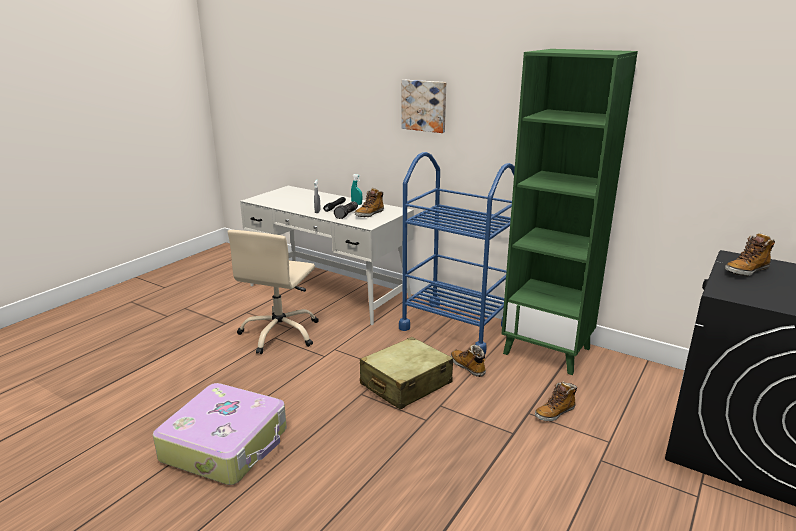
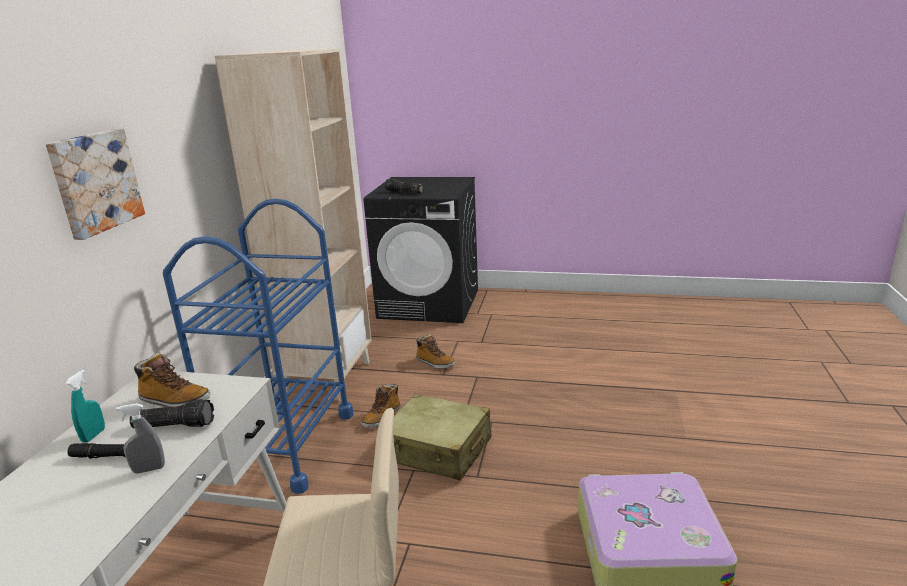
camera: 110 degrees left, 0 degrees up
green bookcase [502,49,638,375] -> beige bookcase [215,48,372,402]
boot [725,233,775,276] -> flashlight [385,178,423,193]

